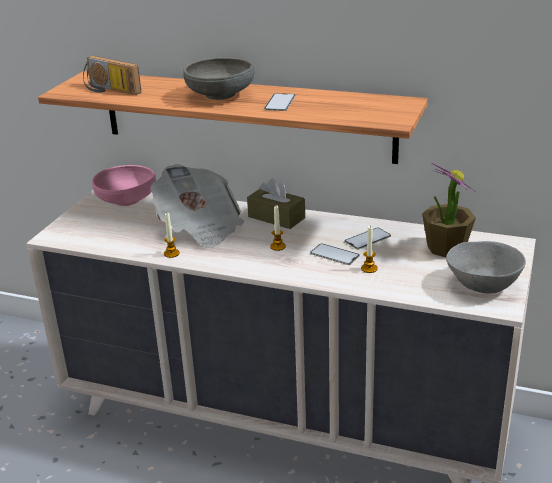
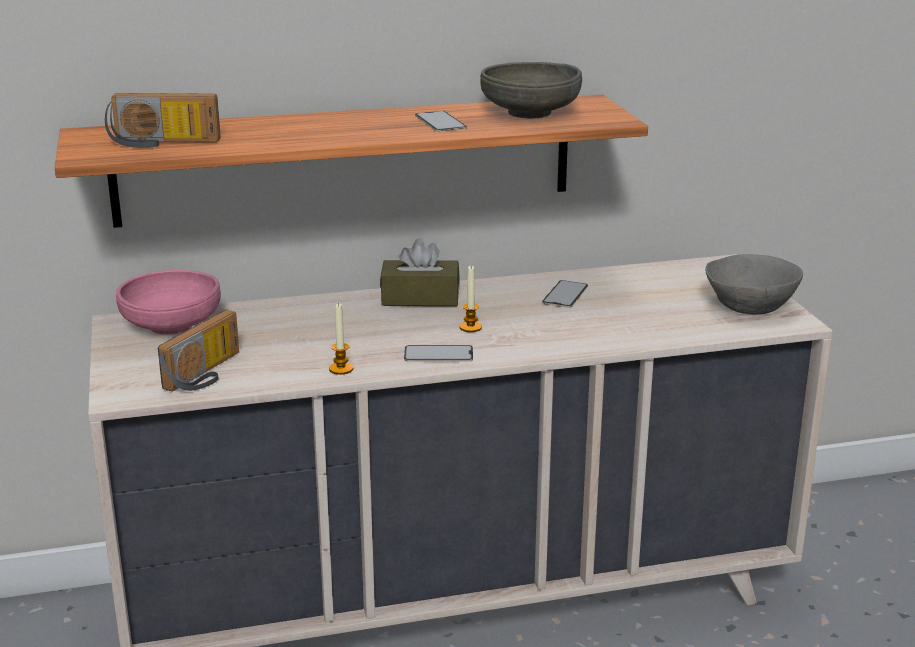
camera: 35 degrees left, 5 degrees down
newspaper [150,164,244,248] -> none
grey bowl [183,57,254,100] -> grey bowl moved to [480,62,582,119]
phone [310,243,360,265] -> phone moved to [404,345,473,362]
candle [361,226,378,273] -> none
potted plant [422,163,476,257] -> none
none -> radio [158,309,239,391]

